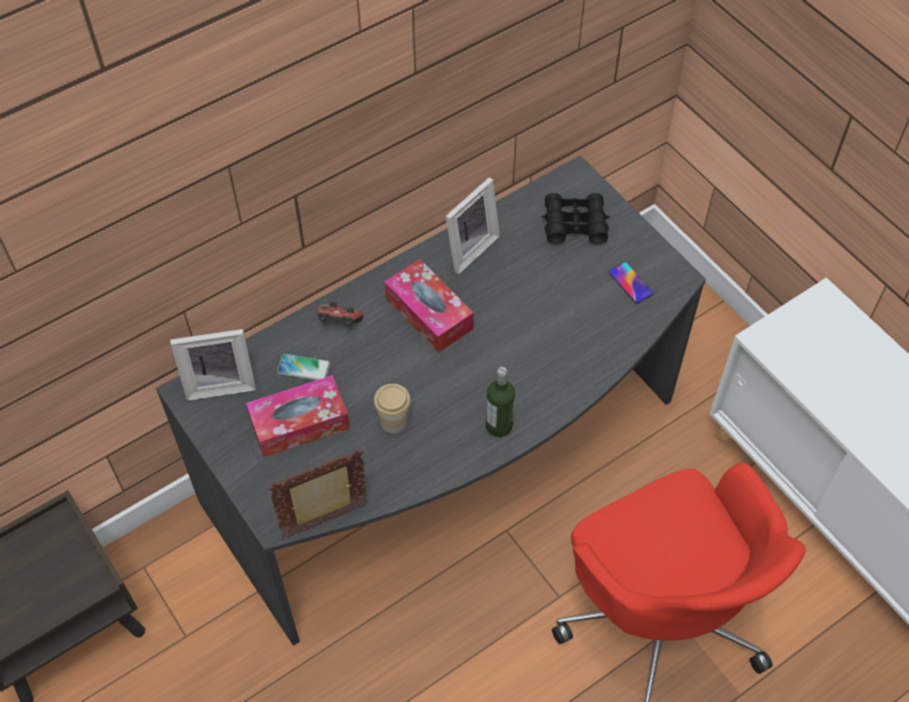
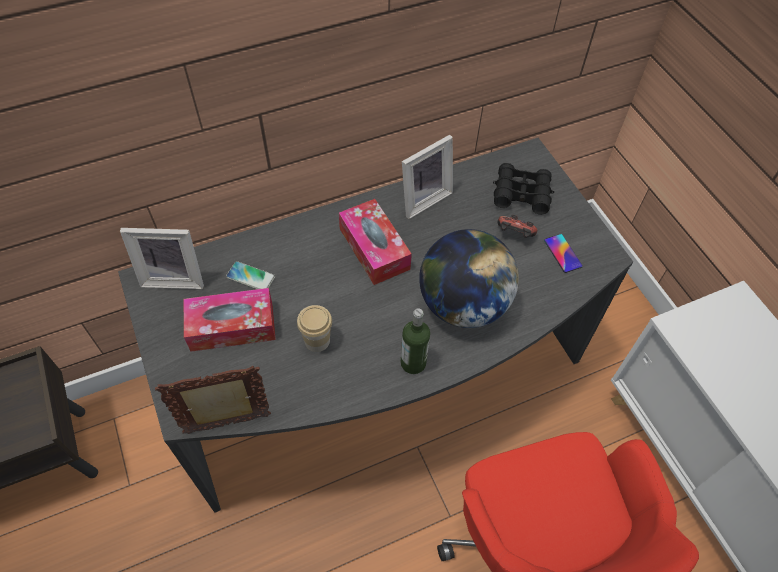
camera: 10 degrees right, 0 degrees up
game controller [317,302,363,326] -> game controller moved to [497,215,537,238]
none -> globe [419,229,519,328]

